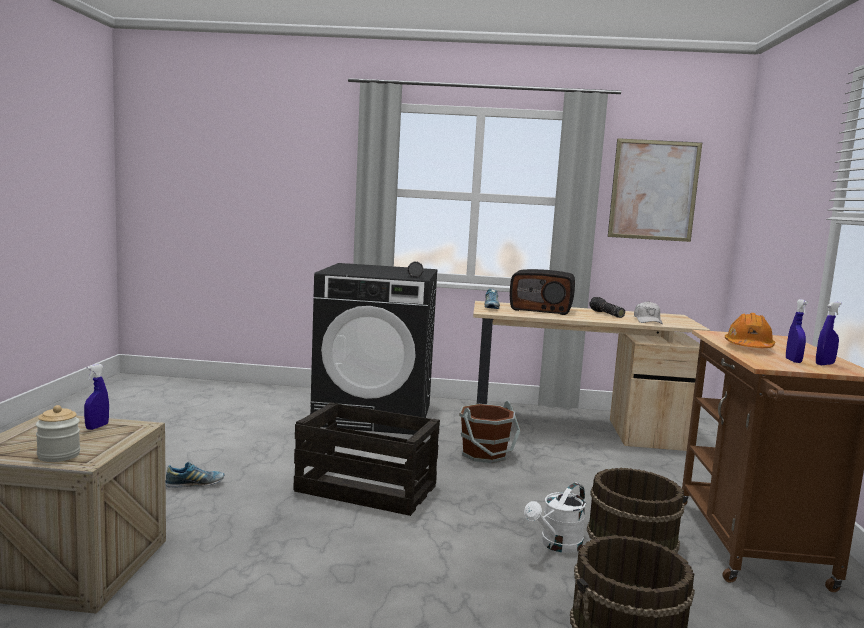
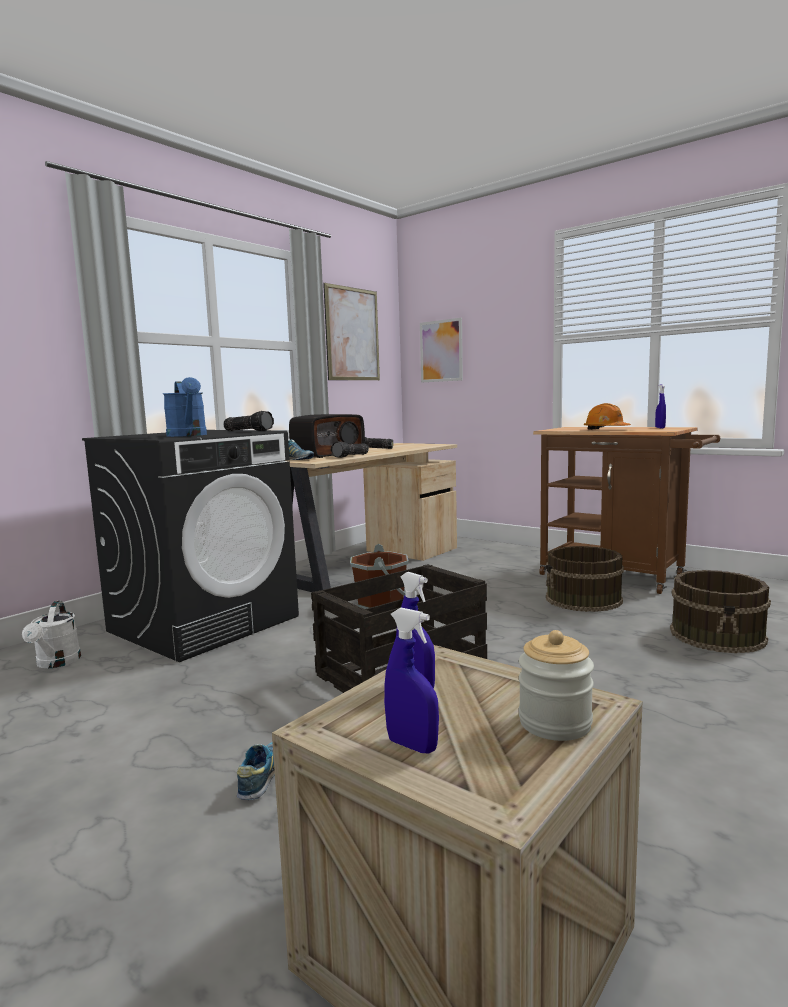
camera: 55 degrees left, 0 degrees up
white watering can [524,483,586,553] -> white watering can moved to [22,601,81,668]
white cap [634,301,663,324] -> none
blue spray bottle [786,299,808,363] -> blue spray bottle moved to [384,608,439,754]
none -> blue watering can [163,377,207,437]
none -> flashlight [331,441,369,458]
none -> picture [420,318,463,382]

